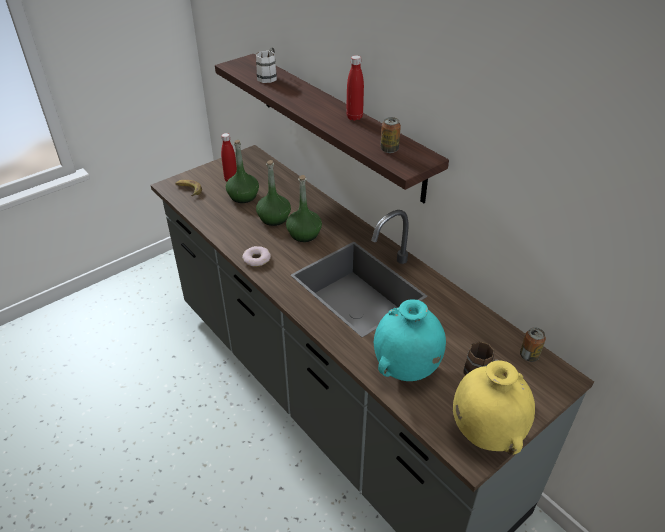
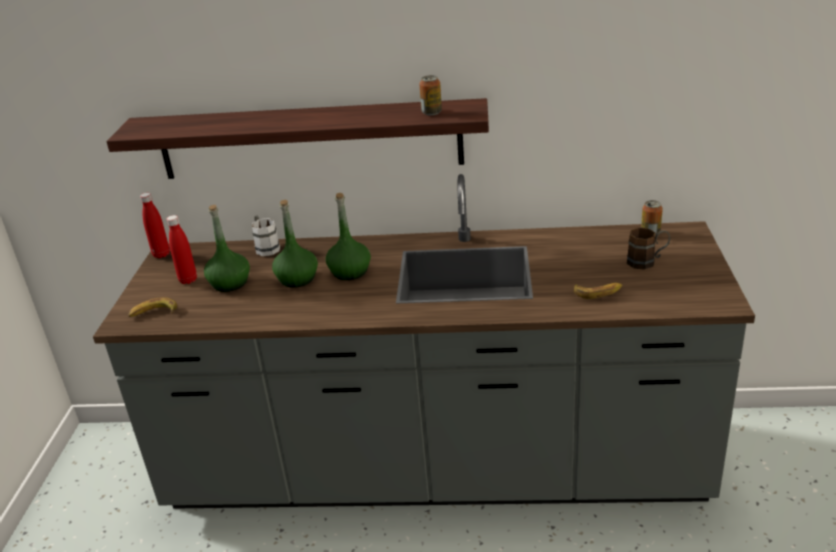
camera: 45 degrees left, 10 degrees down
donut [242,246,271,267] -> none
white mug [256,48,277,83] -> white mug moved to [252,215,280,256]
red bottle [346,55,364,121] -> red bottle moved to [140,193,170,258]
turquoise vase [374,299,446,381] -> banana [574,283,623,299]
yellow vase [453,361,535,455] -> none

